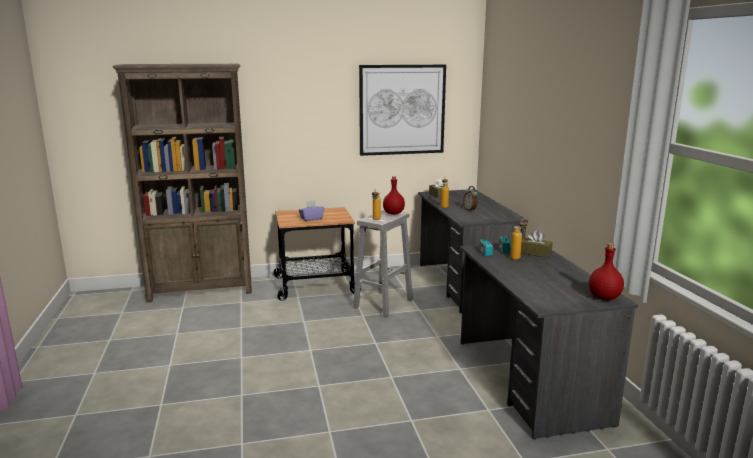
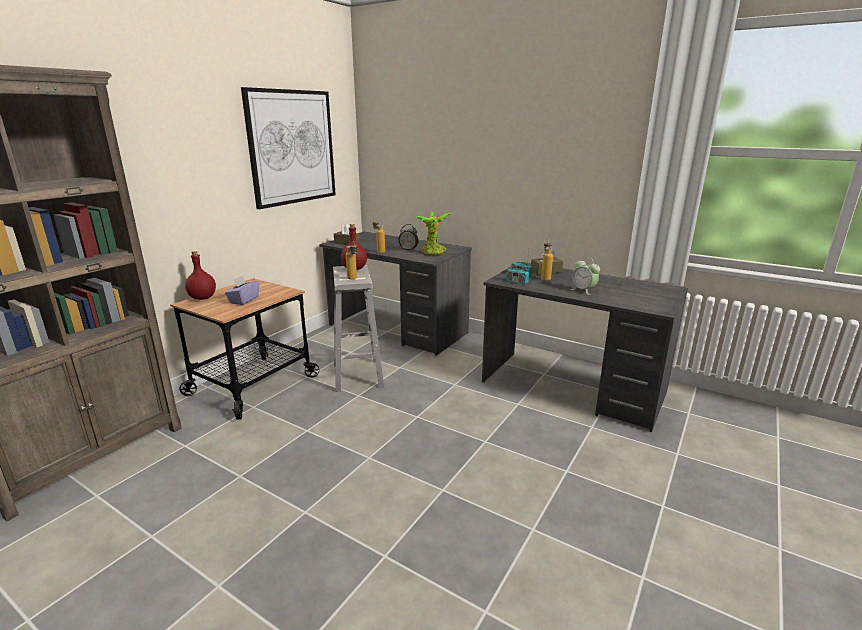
camera: 45 degrees left, 5 degrees up
red bottle [589,243,624,300] -> red bottle moved to [185,251,216,300]
none -> potted plant [415,211,451,255]
none -> alarm clock [571,258,600,295]

